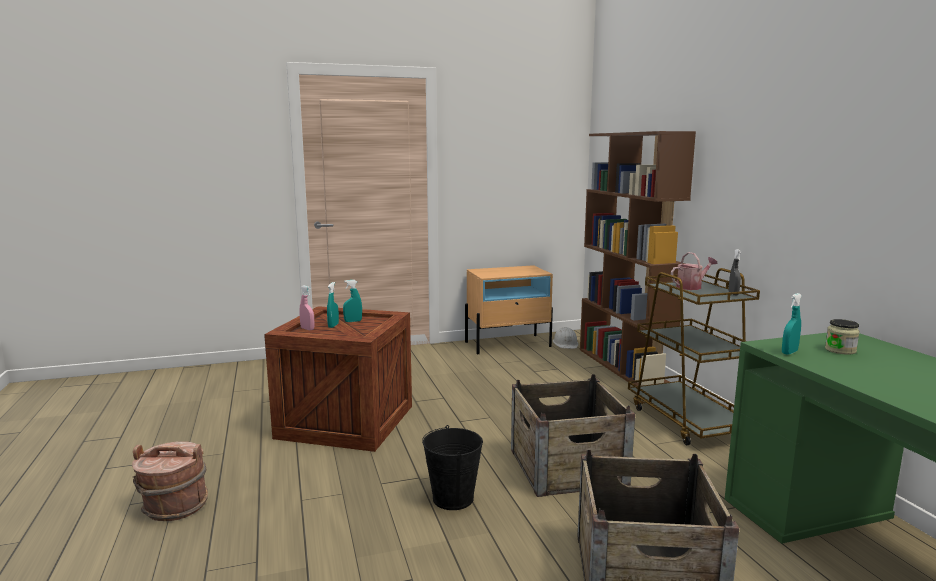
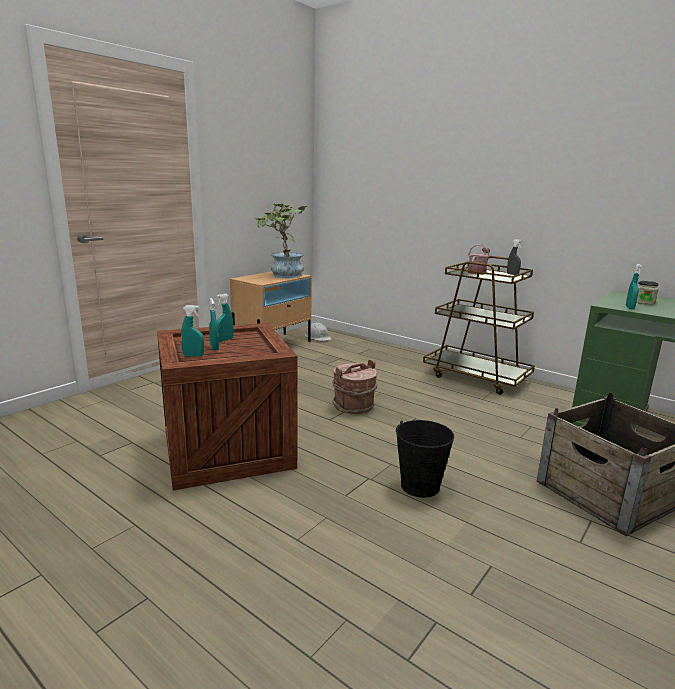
camera: 35 degrees left, 5 degrees up
brown bucket [132,441,208,521] -> brown bucket moved to [332,359,377,414]
pink spray bottle [299,285,315,330] -> turquoise spray bottle [181,305,204,357]
crate [511,374,635,497] -> none
brown bookcase [580,131,696,386] -> none
none -> potted plant [252,203,307,278]

